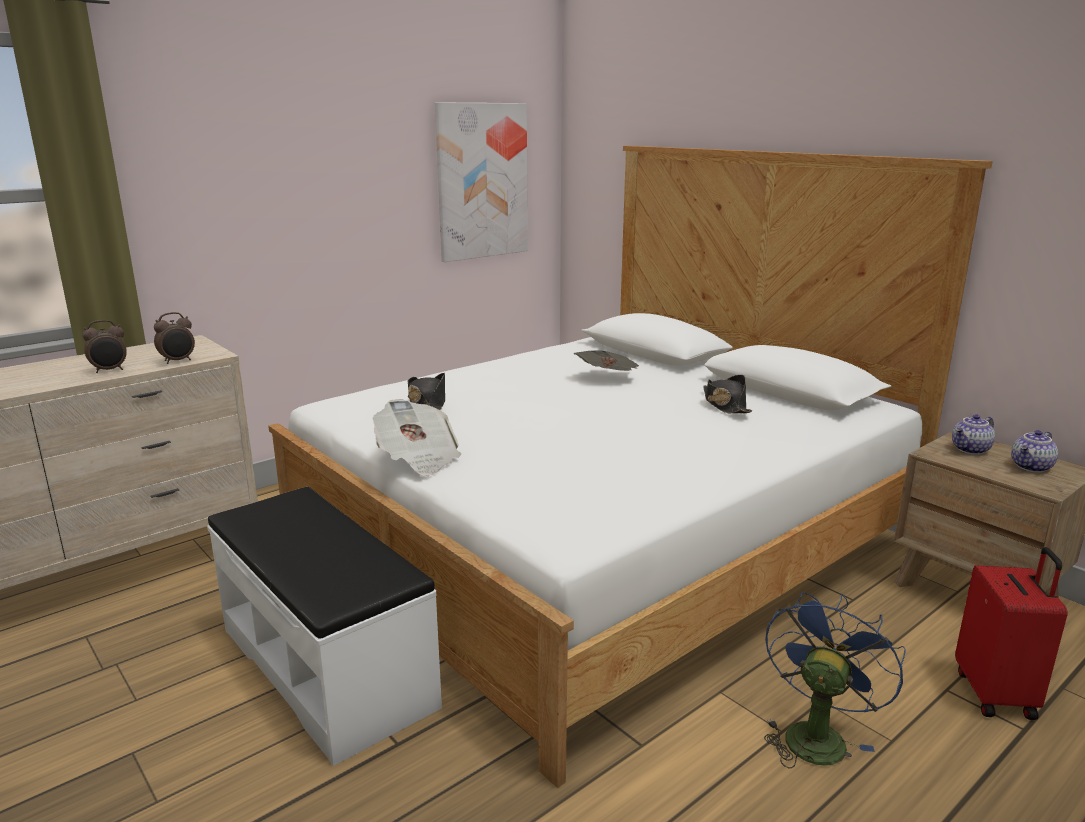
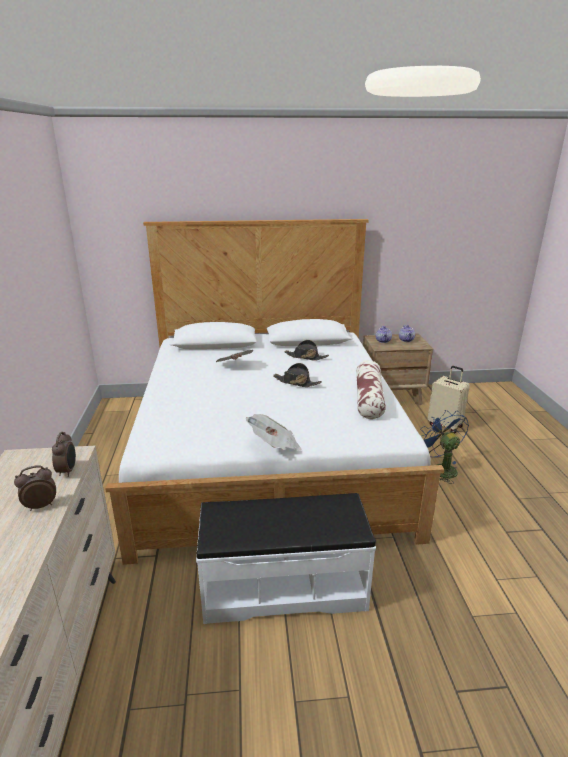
camera: 55 degrees left, 5 degrees up
alarm clock [82,320,127,373] -> alarm clock turned 120 degrees counterclockwise [14,465,56,511]
black hat [408,373,445,410] -> black hat moved to [273,363,322,387]
picture [435,102,528,262] -> none
red suitcase [955,547,1068,720] -> beige suitcase [428,366,470,433]
none -> pillow [356,360,386,419]

